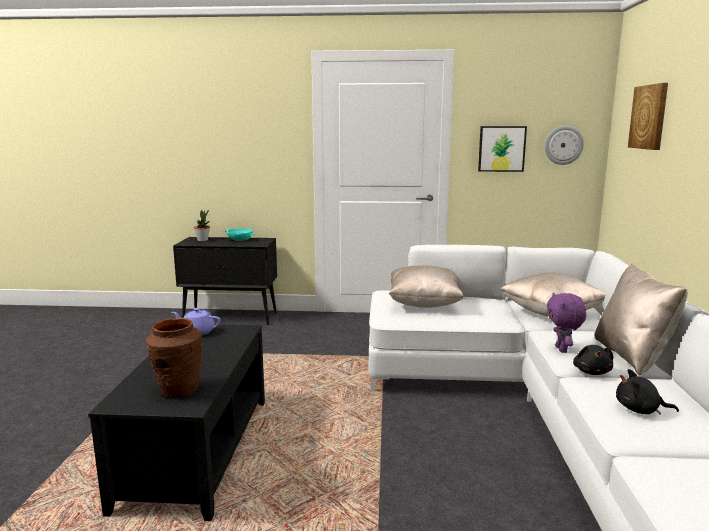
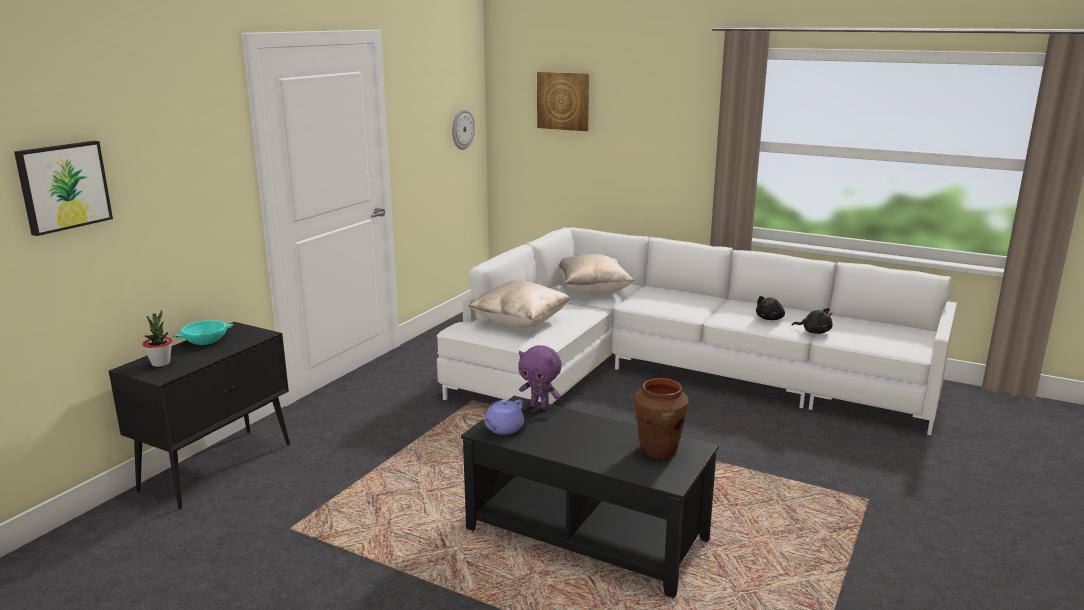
camera: 65 degrees left, 5 degrees up
picture [478,126,527,172] -> picture moved to [14,141,113,236]
purple plush toy [547,292,586,353] -> purple plush toy moved to [518,345,562,410]
black plush toy [573,345,613,375] -> black plush toy moved to [792,308,833,334]
beige pillow [595,263,688,376] -> none

